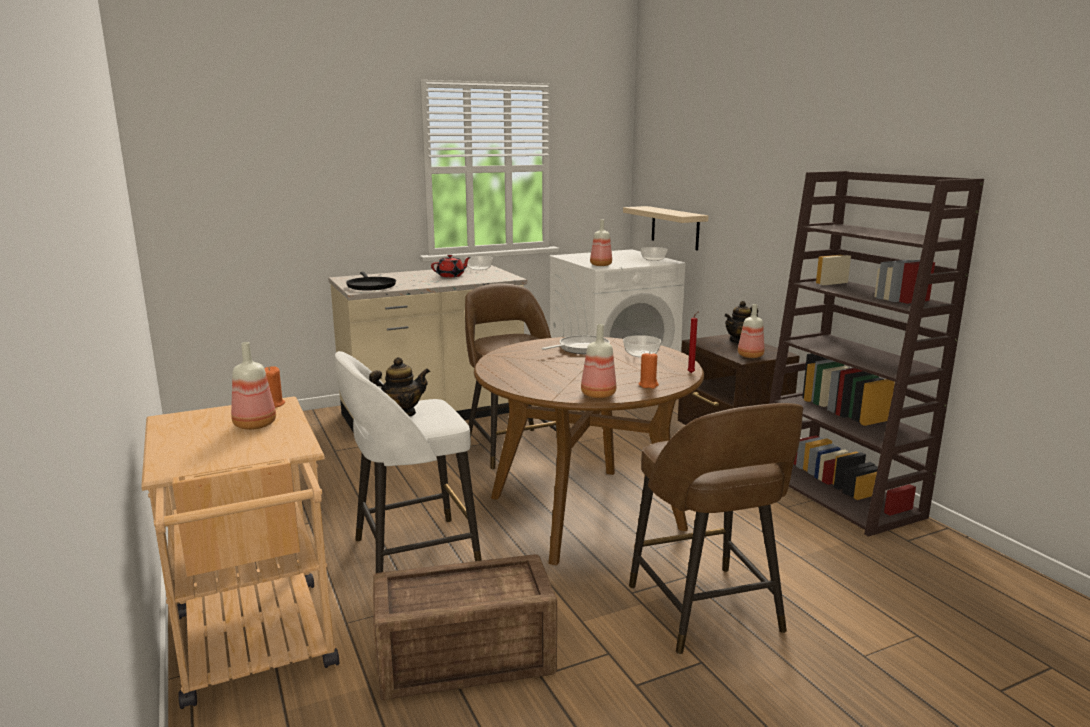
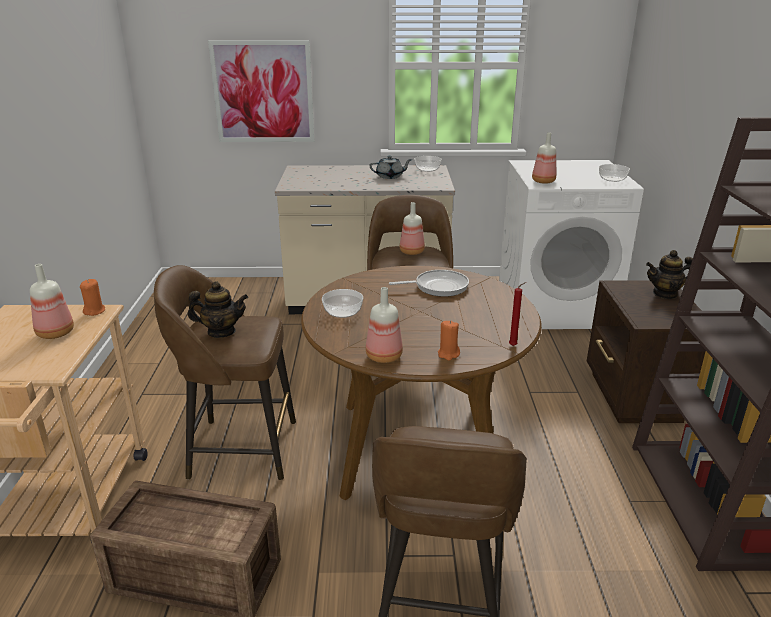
camera: 25 degrees right, 10 degrees up
white stool [335,351,482,573] -> brown stool [154,265,296,480]
black frying pan [346,272,396,290] -> none
red teapot [431,254,471,277] -> grey teapot [370,156,412,179]
beige shelf [623,206,708,251] -> none
bowl [623,335,661,358] -> bowl moved to [322,289,363,318]
bottle [738,304,764,358] -> bottle moved to [400,202,425,255]
none -> picture [208,40,314,142]

